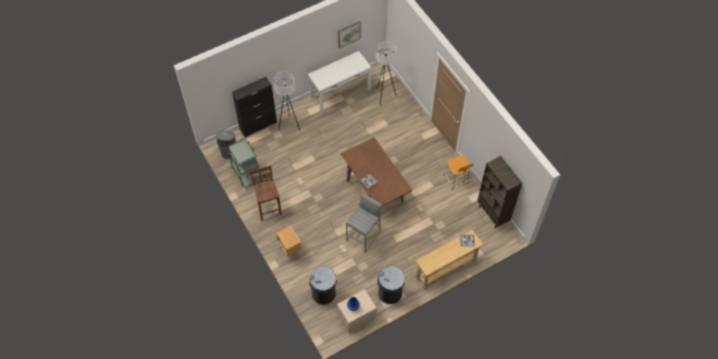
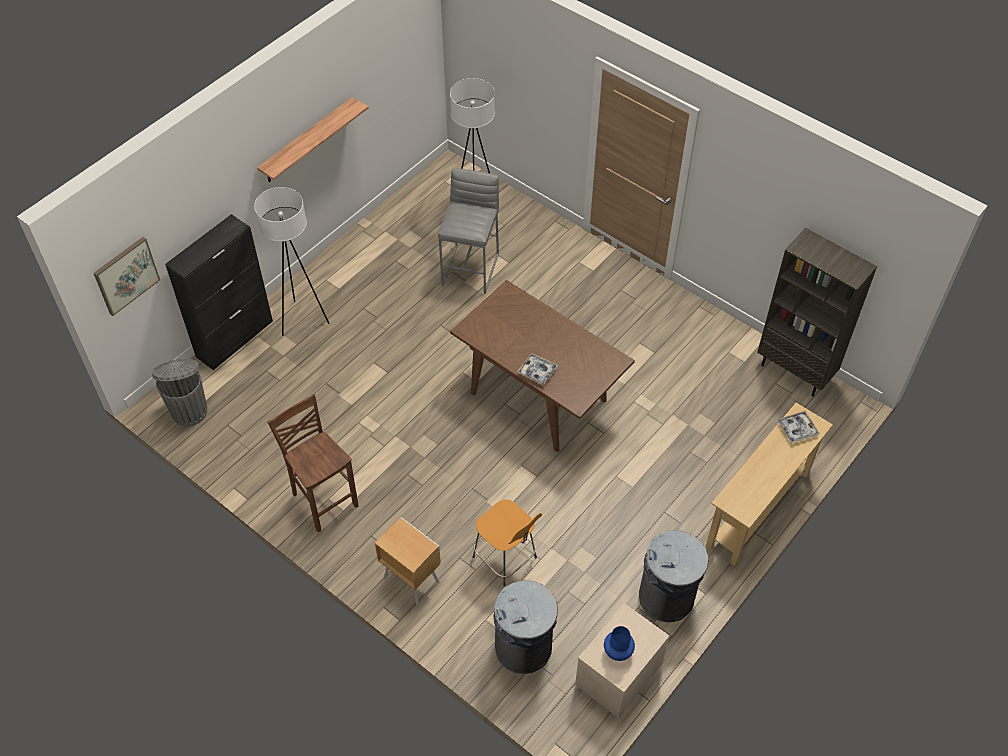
camera: 20 degrees left, 5 degrees down
green cart [228,138,263,188] -> none
white console table [308,51,371,113] -> none
picture [338,21,361,48] -> picture moved to [93,237,160,316]
grey stool [346,193,382,252] -> grey stool moved to [438,168,499,294]
orange stool [444,156,474,190] -> orange stool moved to [473,499,542,586]
none -> shelf [257,97,368,182]

